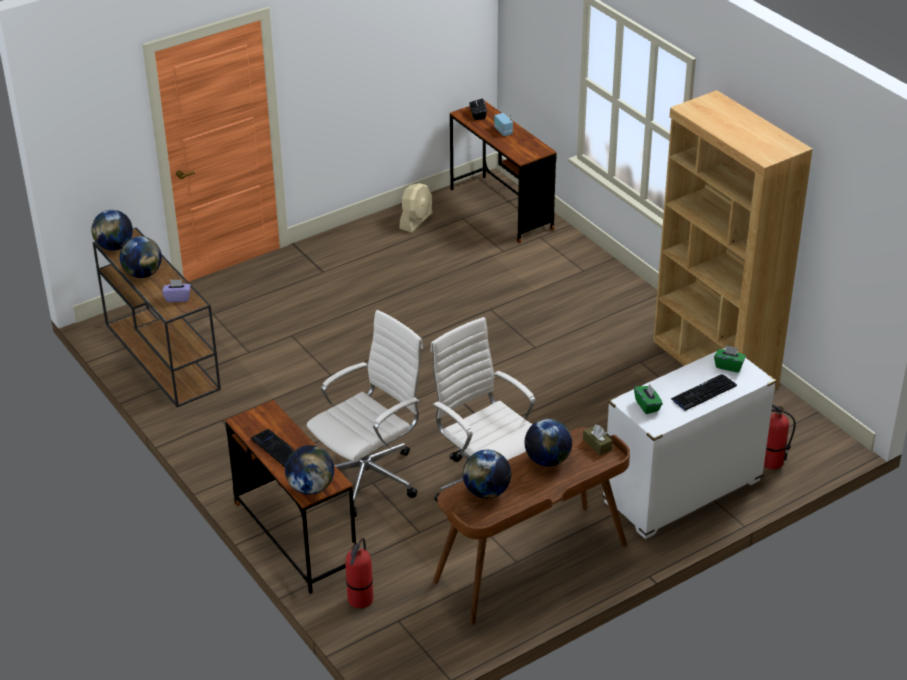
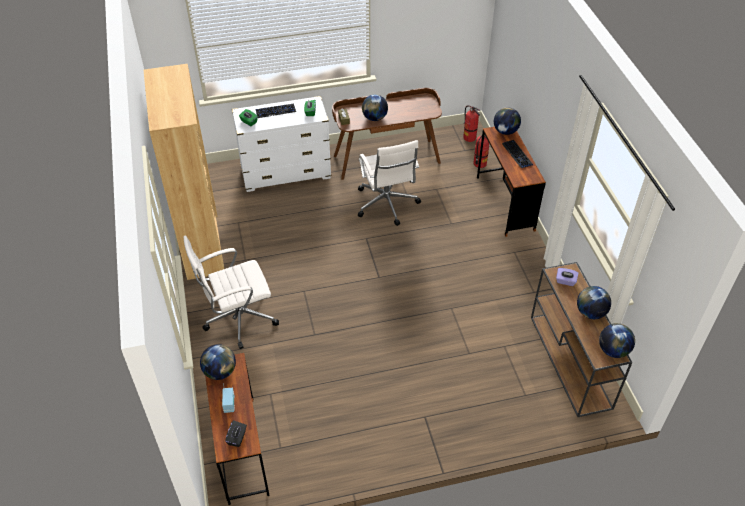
camera: 160 degrees left, 10 degrees up
white office chair [307,310,423,517] -> white office chair moved to [184,235,279,349]
beige fan [399,183,433,233] -> none
globe [463,450,511,499] -> globe moved to [200,344,236,380]
fire extinguisher [764,404,796,470] -> fire extinguisher moved to [463,105,480,142]

